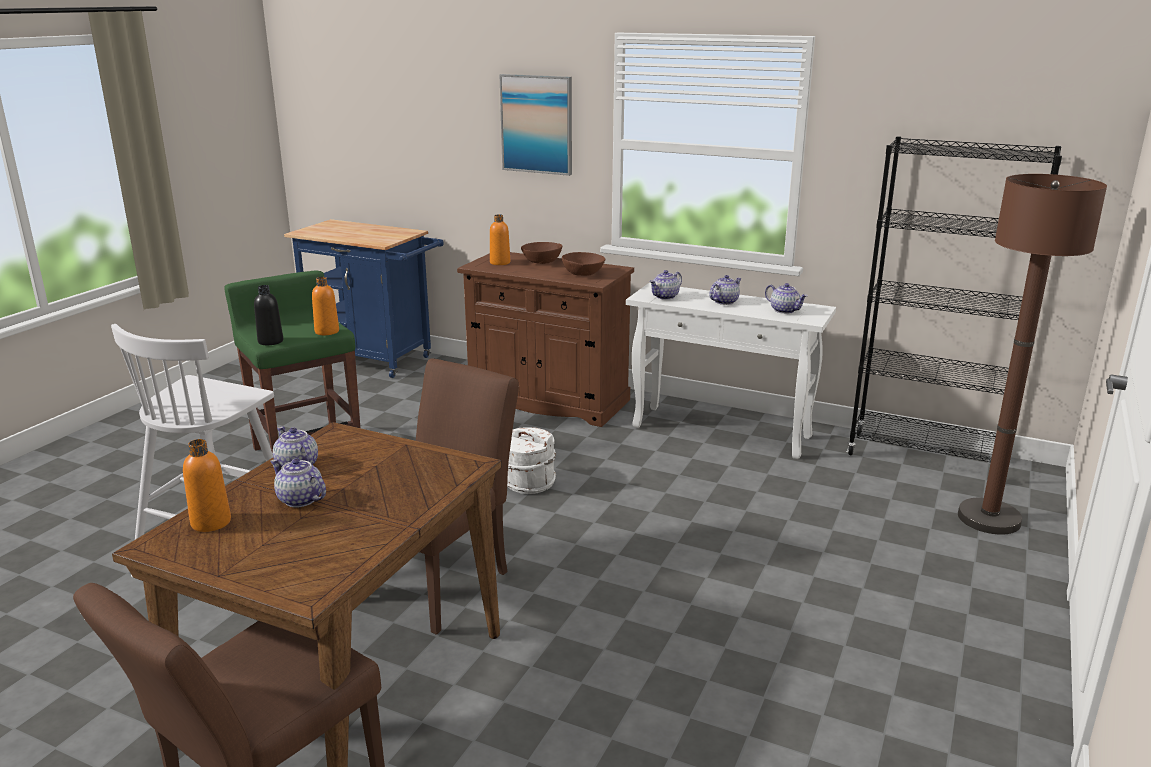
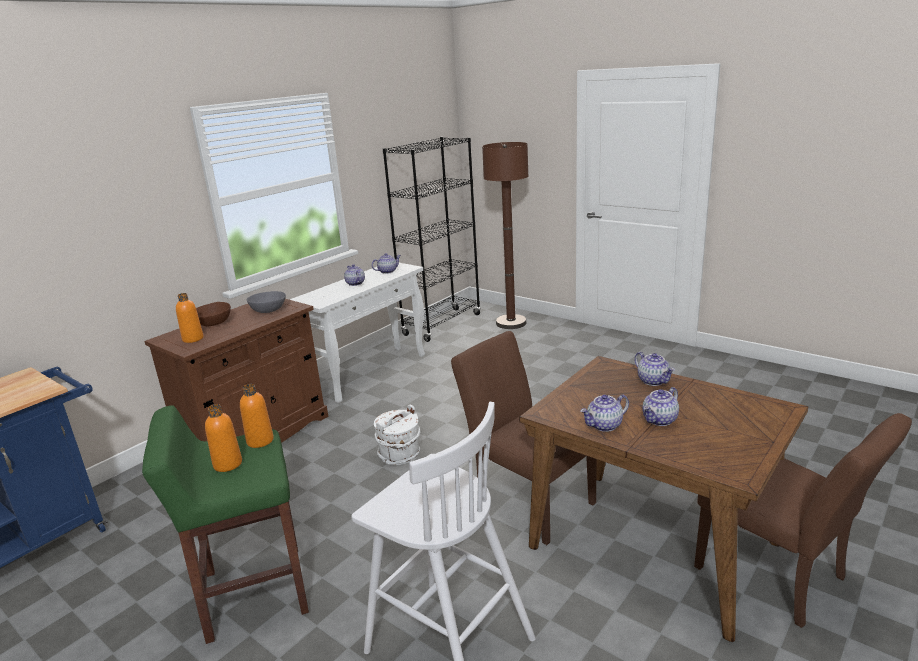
camera: 75 degrees left, 0 degrees up
orange bottle [183,439,231,532] -> orange bottle moved to [205,404,242,472]
black bottle [254,285,283,345] -> none
picture [500,74,572,176] -> none
brown bowl [562,252,605,276] -> grey bowl [247,291,286,313]
teapot [649,270,682,300] -> teapot moved to [635,352,675,386]

